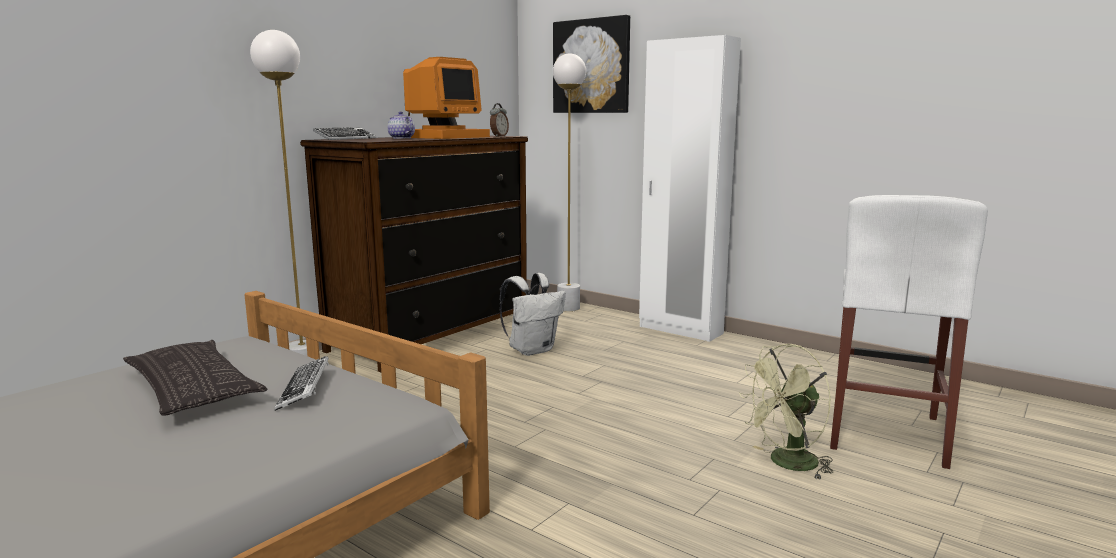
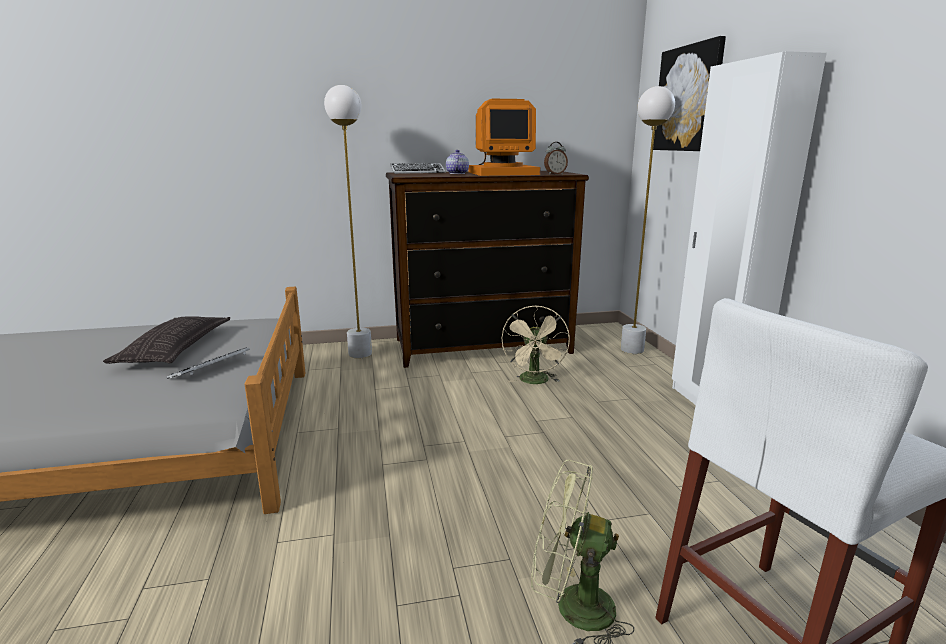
camera: 40 degrees right, 5 degrees up
white backpack [499,273,566,356] -> beige fan [501,306,570,384]

